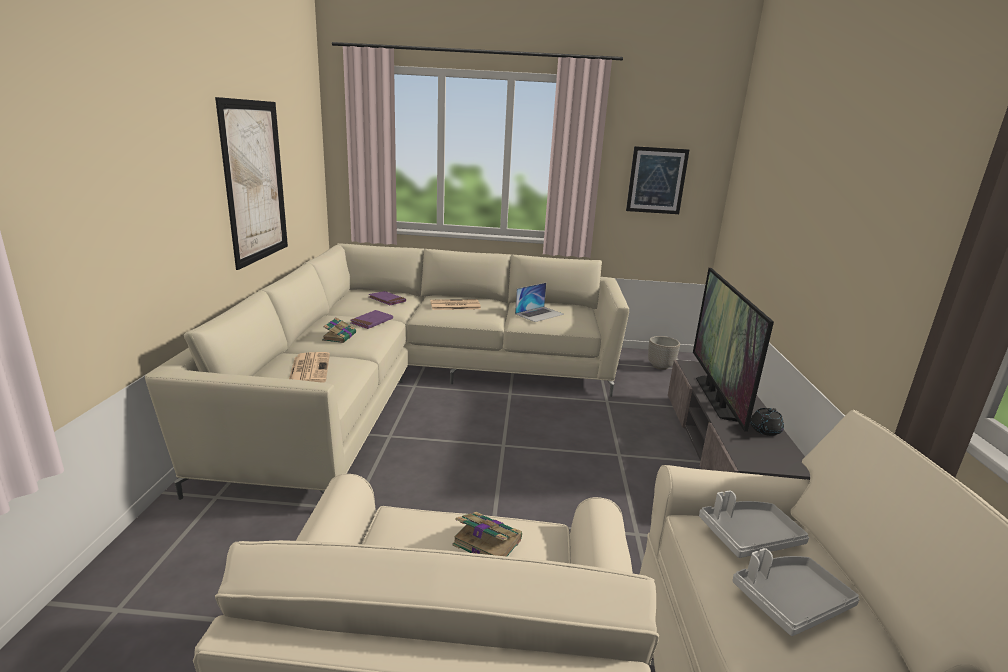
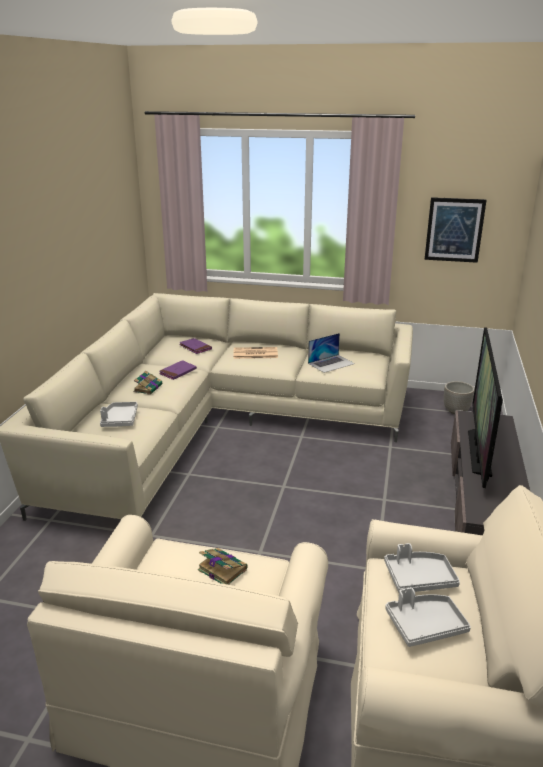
camera: 10 degrees right, 5 degrees up
picture [215,97,288,270] -> none
newspaper [289,352,330,383] -> grey tray [100,402,138,427]
black teapot [750,408,784,436] -> none

